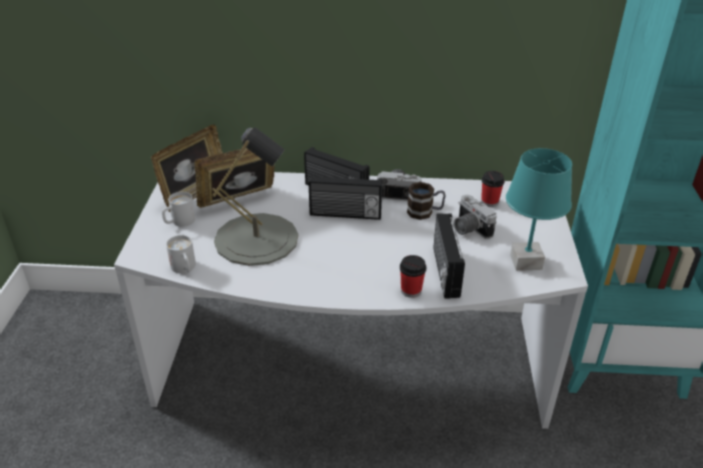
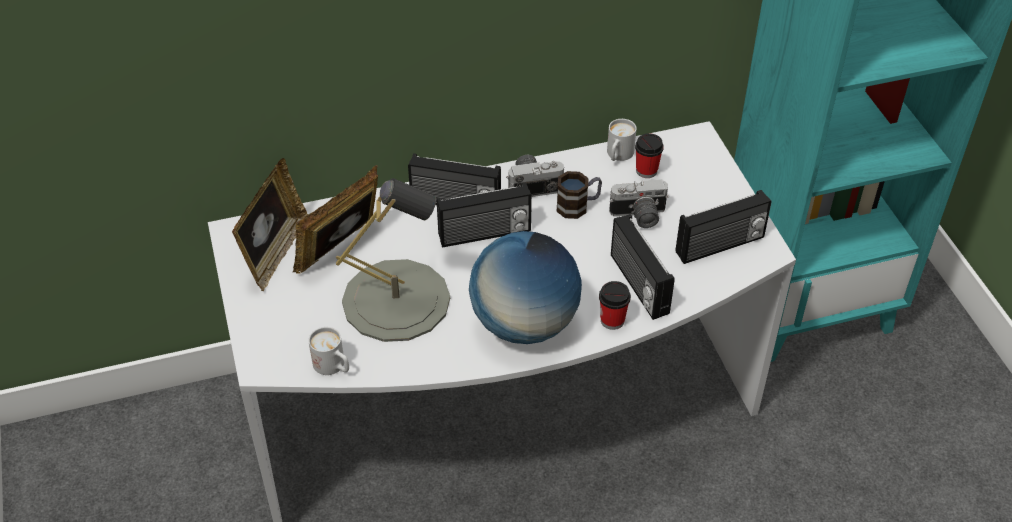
camera: 20 degrees left, 10 degrees up
white mug [162,192,195,227] -> white mug moved to [607,119,637,161]
camera [454,195,497,239] -> camera turned 45 degrees counterclockwise [609,179,669,228]
turquoise table lamp [506,148,572,271] -> radio [675,190,771,264]
none -> globe [469,231,582,344]

